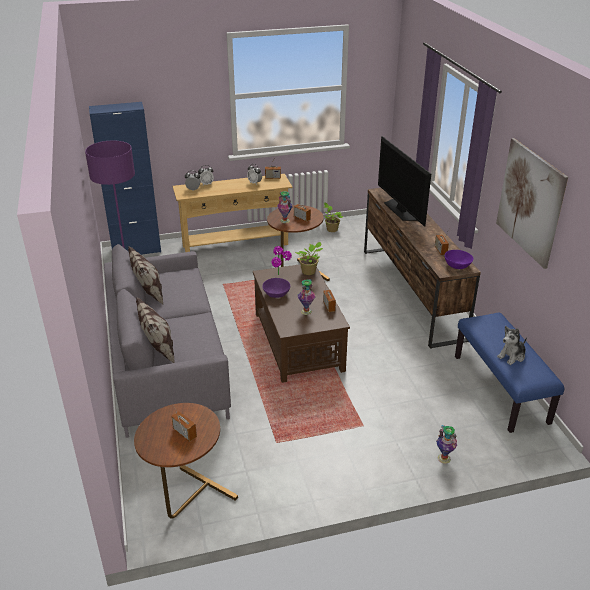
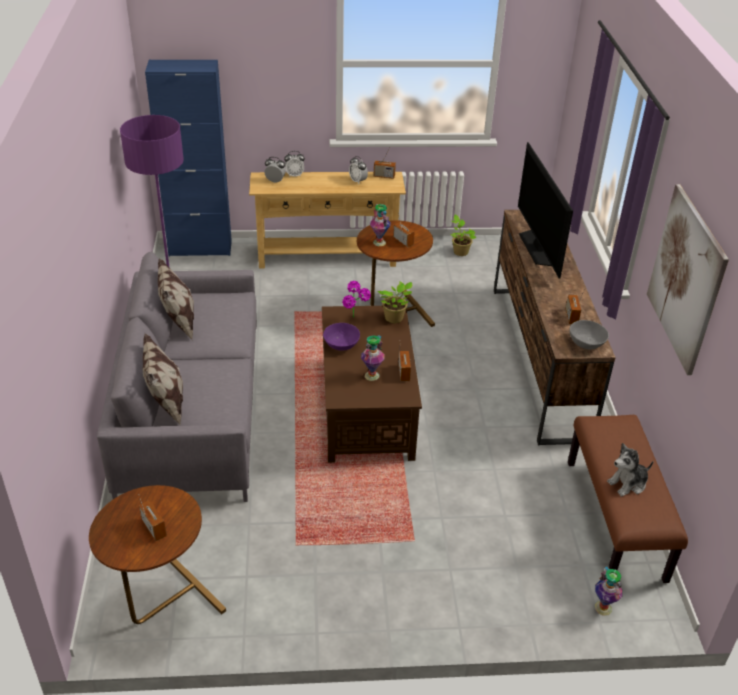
camera: 10 degrees right, 5 degrees up
vase [436,425,457,464] -> vase moved to [595,567,622,616]
purple bowl [445,250,473,269] -> grey bowl [569,320,609,349]
blue bench [455,312,564,433] -> brown bench [568,415,688,583]

